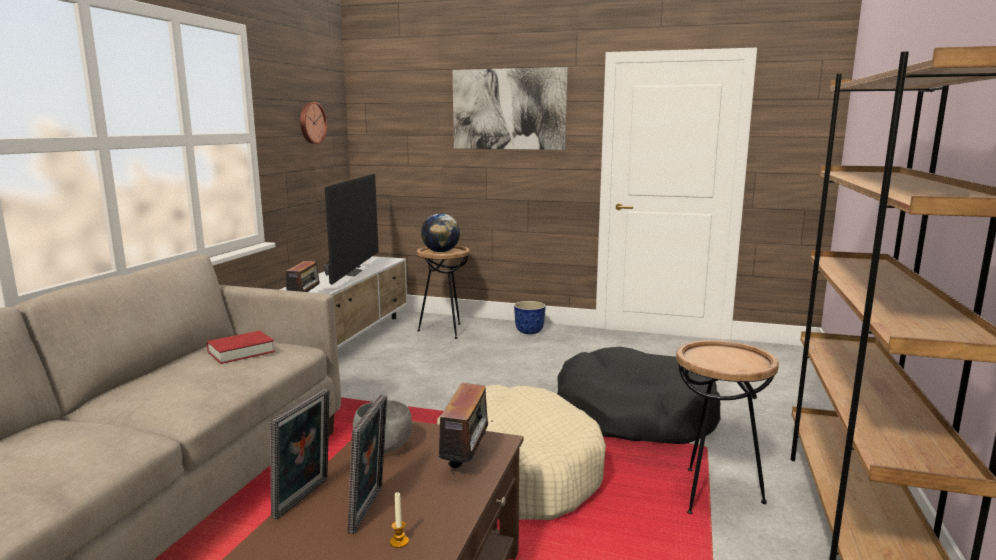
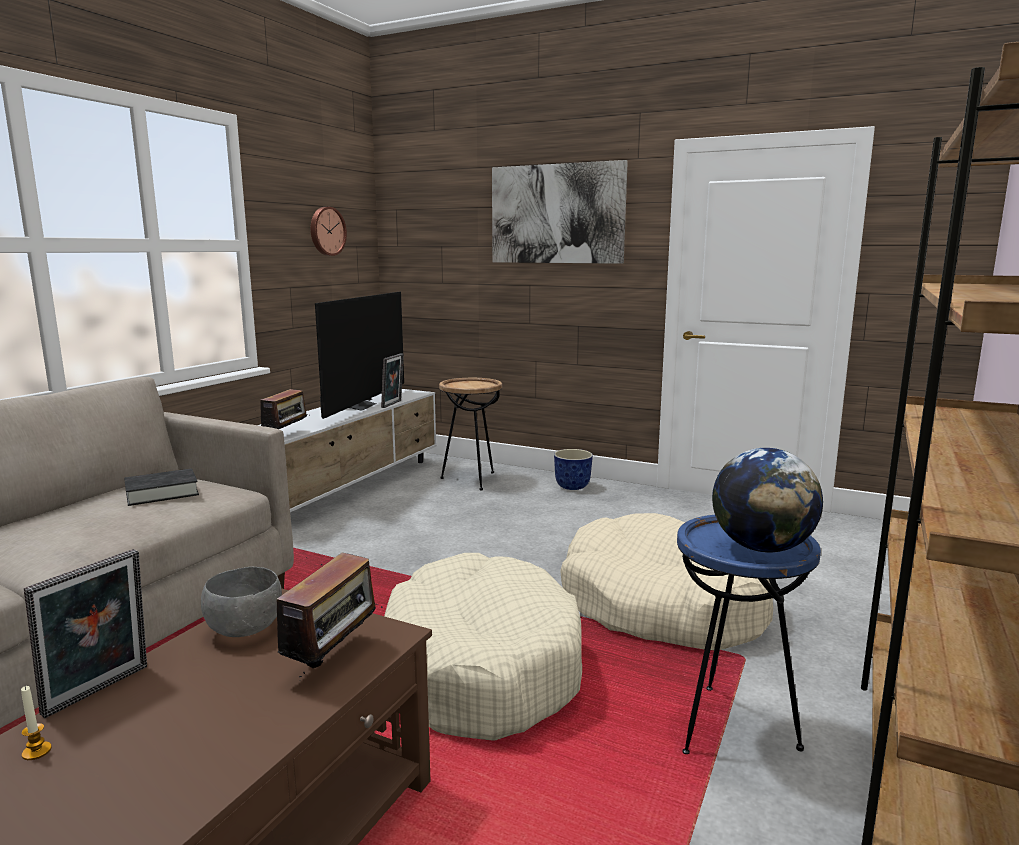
camera: 10 degrees right, 0 degrees up
red book [207,331,275,364] -> black book [124,468,199,506]
picture frame [348,395,387,534] -> picture frame moved to [381,353,404,408]
candle [390,492,409,548] -> candle moved to [21,686,52,760]
globe [421,213,460,252] -> globe moved to [712,448,823,553]
black dog bed [557,347,721,444] -> beige dog bed [560,513,773,650]
brown side table [676,340,779,514] -> blue side table [677,515,821,754]

